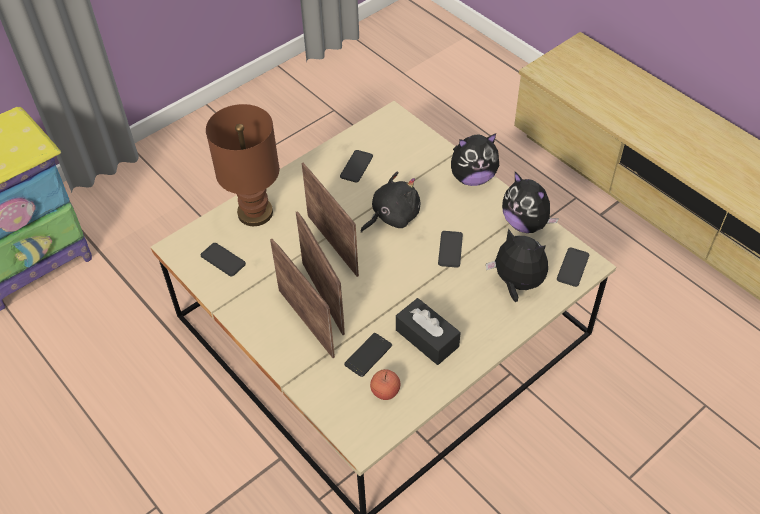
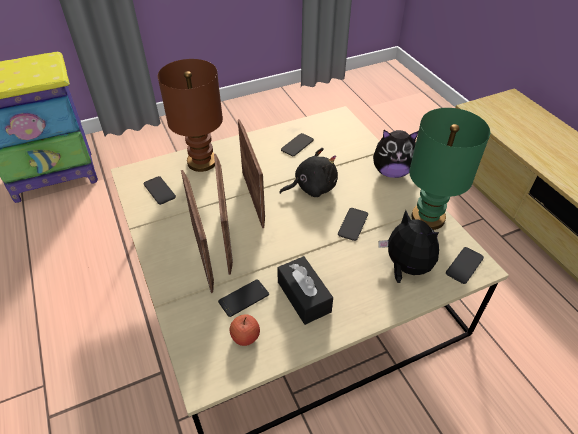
camera: 15 degrees right, 5 degrees down
plush toy [502,172,559,233] -> green table lamp [409,108,490,230]

